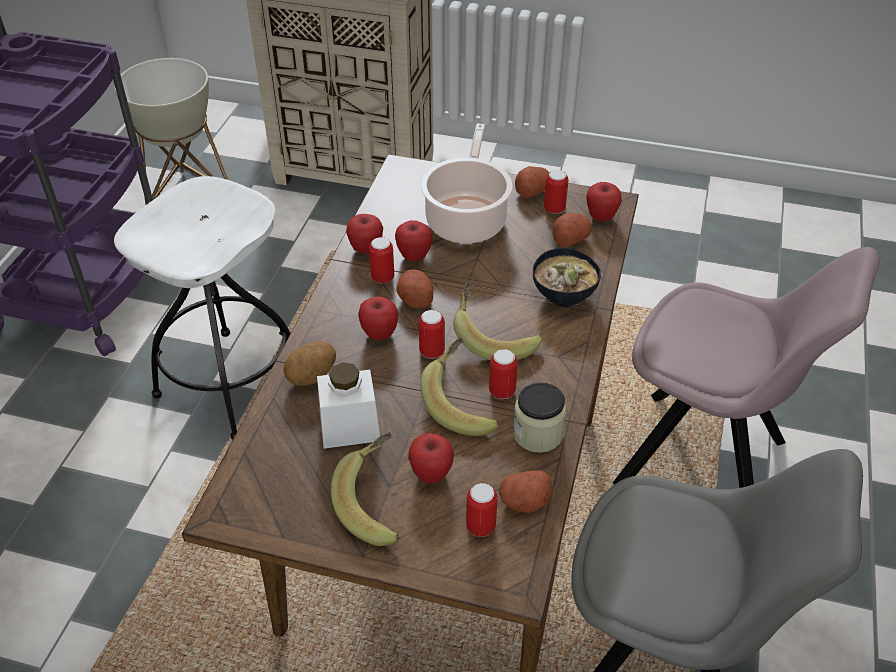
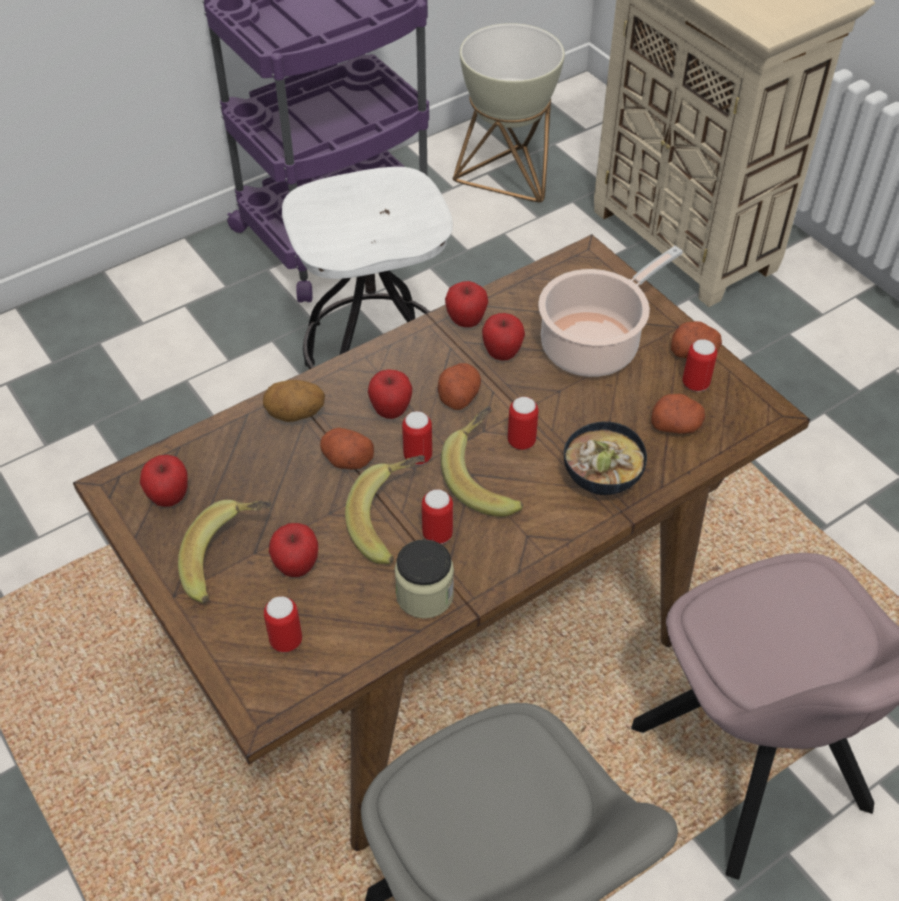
camera: 40 degrees right, 5 degrees up
white jar [317,362,380,449] -> none
can [369,237,394,283] -> can moved to [508,397,539,450]
potato [499,470,553,513] -> potato moved to [320,428,374,470]
apple [586,182,622,221] -> apple moved to [140,455,187,507]

